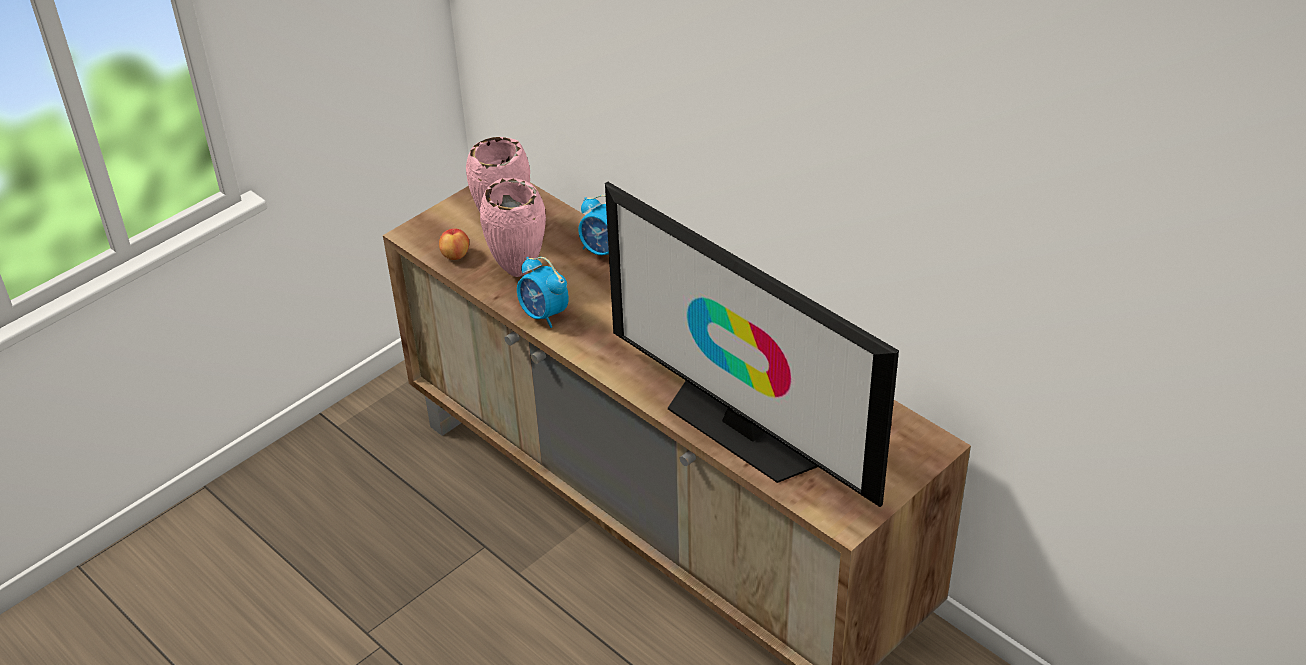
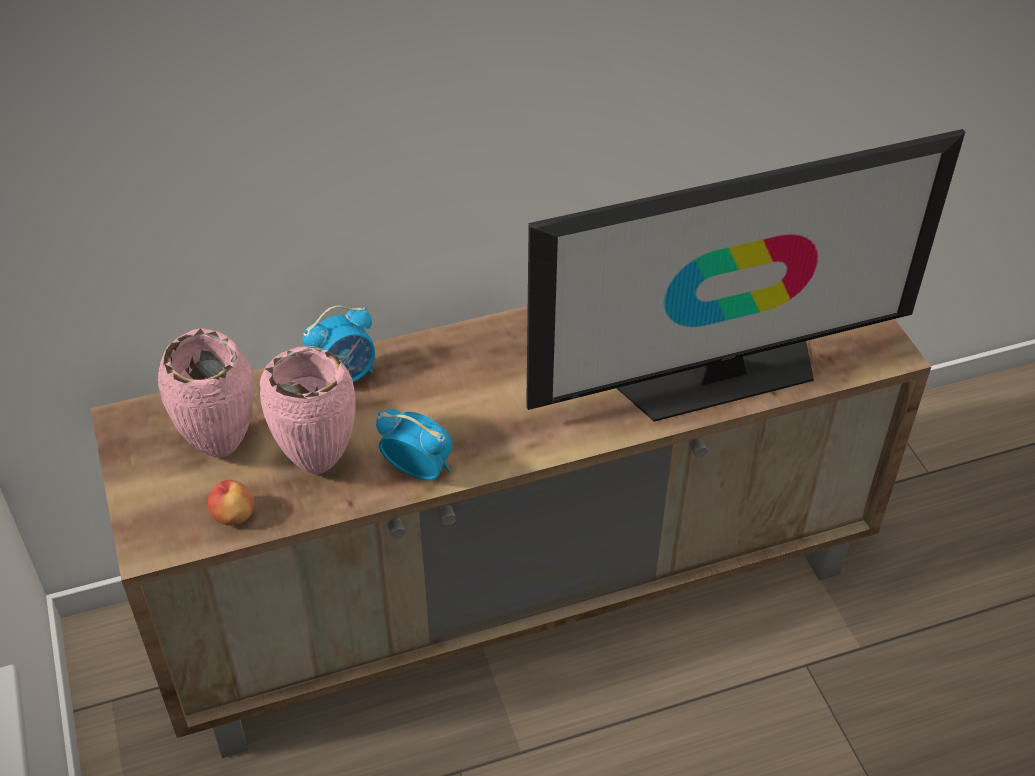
camera: 65 degrees left, 5 degrees up
alarm clock [517,257,569,328] -> alarm clock turned 135 degrees counterclockwise [376,409,452,480]

